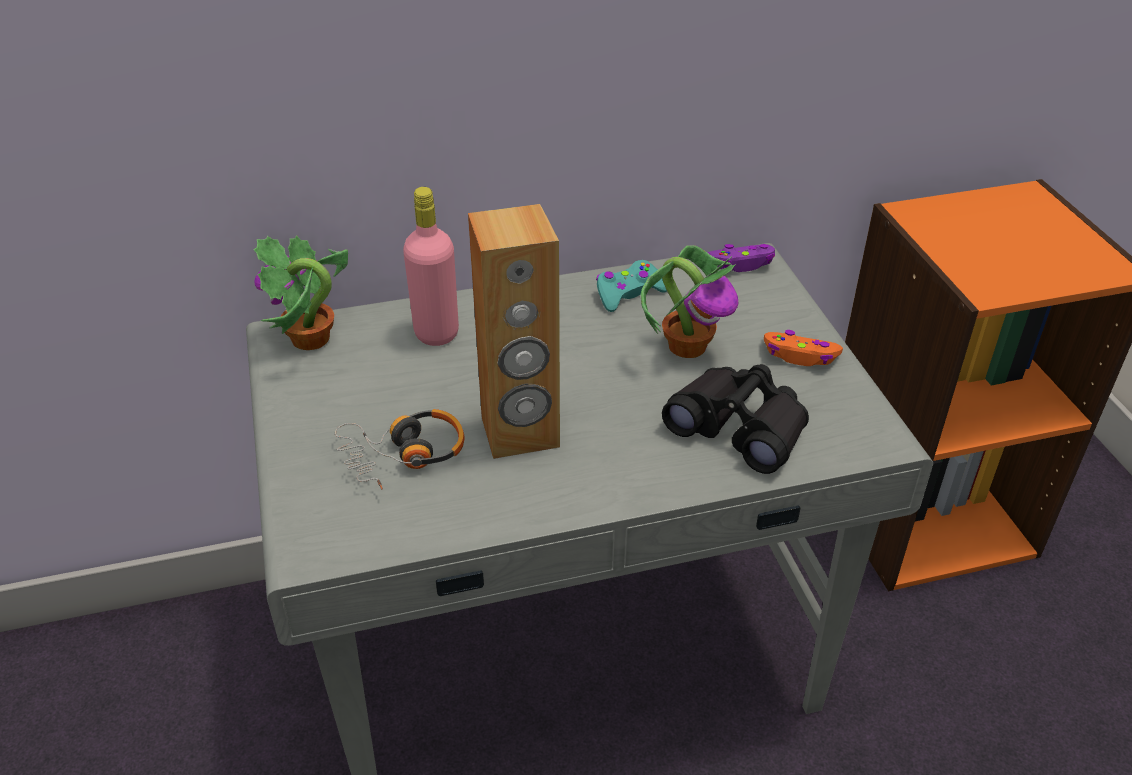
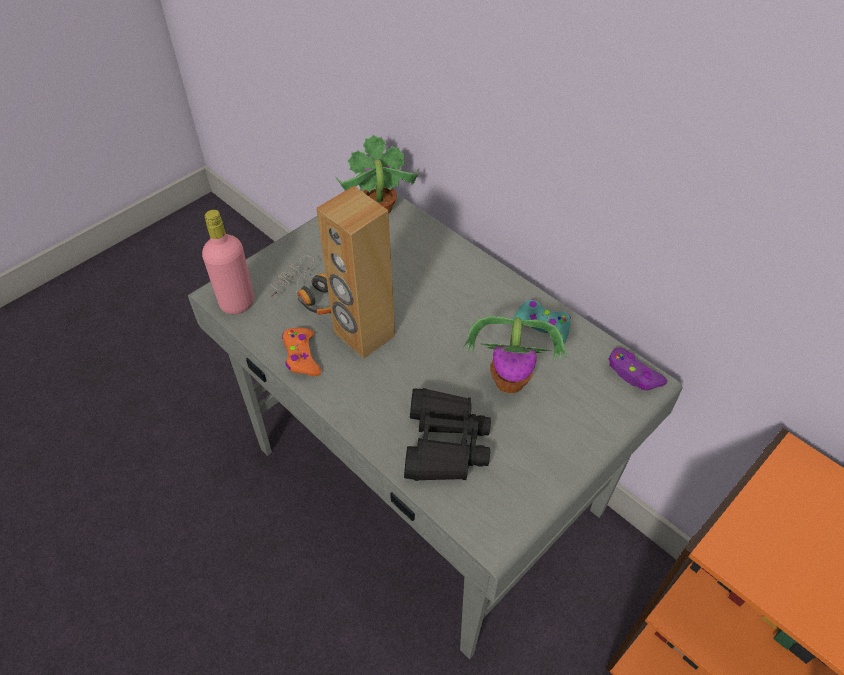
camera: 60 degrees right, 10 degrees up
pink bottle [403,187,459,346] -> pink bottle moved to [202,210,254,314]
orange game controller [764,330,843,366] -> orange game controller moved to [282,328,321,376]

